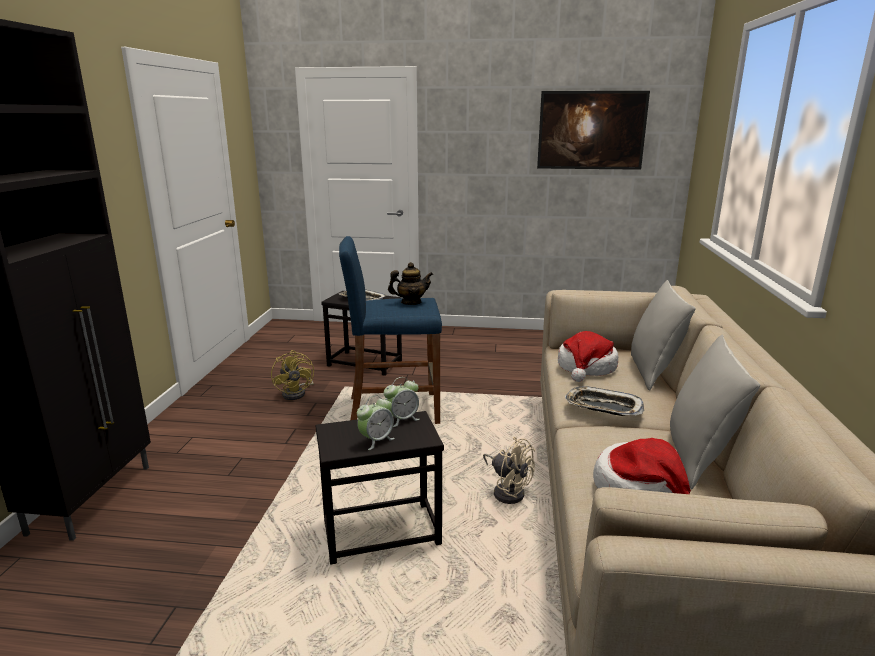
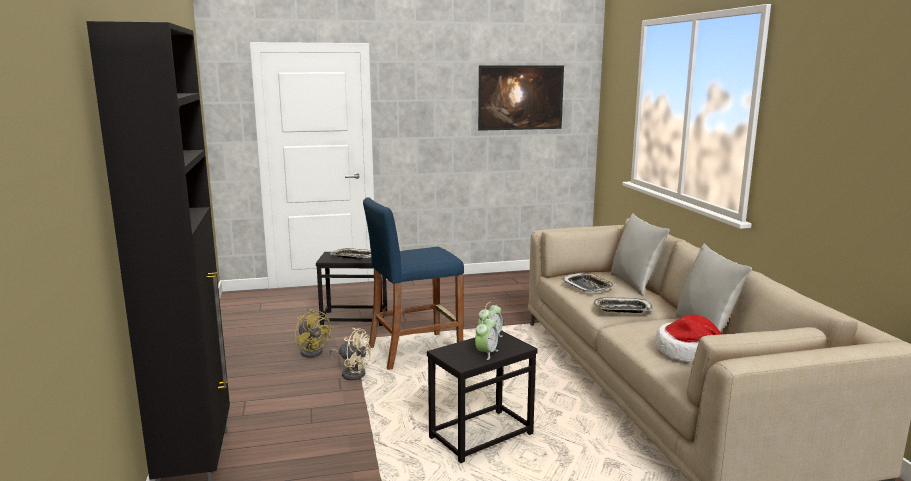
camera: 20 degrees left, 5 degrees down
teapot [388,262,433,305] -> none
beige fan [483,437,535,504] -> beige fan moved to [330,328,371,380]
hat [558,331,619,382] -> tray [562,272,615,293]

